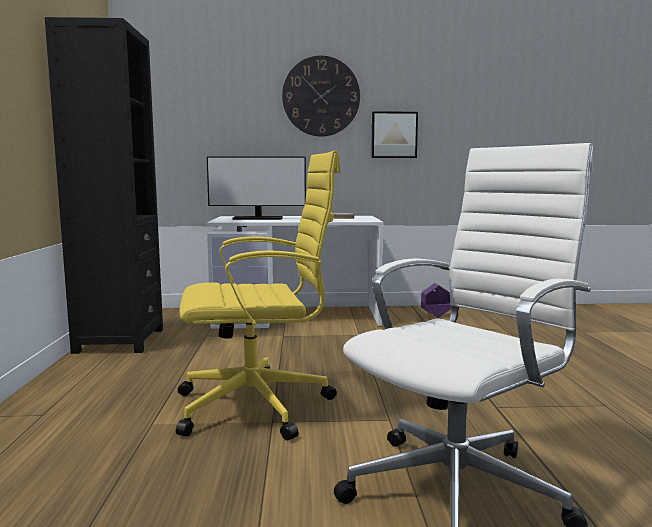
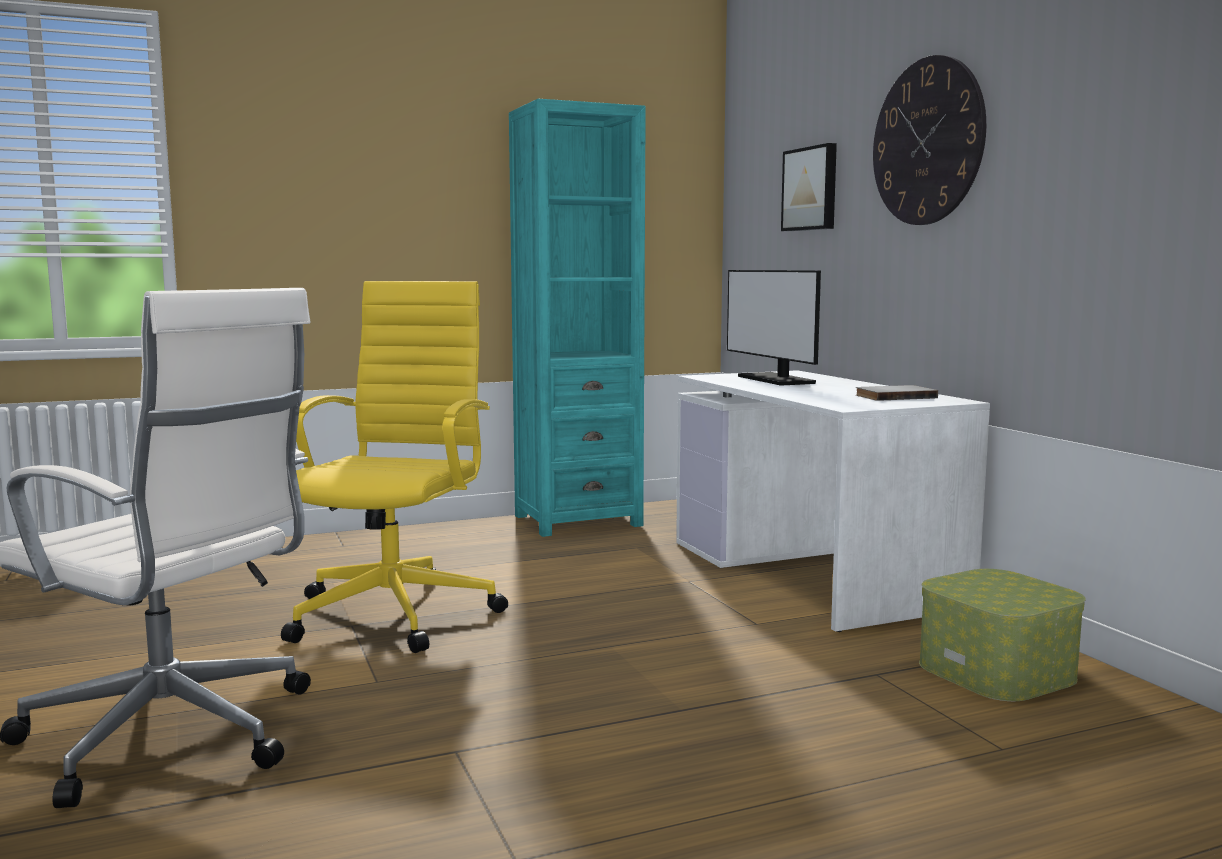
camera: 70 degrees right, 0 degrees up
black bookcase [45,17,163,354] -> turquoise bookcase [509,99,646,537]
yellow office chair [176,151,341,441] -> yellow office chair turned 135 degrees counterclockwise [281,281,508,653]
picture [371,111,418,158] -> picture moved to [781,143,837,231]
purple planter [421,283,451,318] -> storage box [919,569,1086,701]

